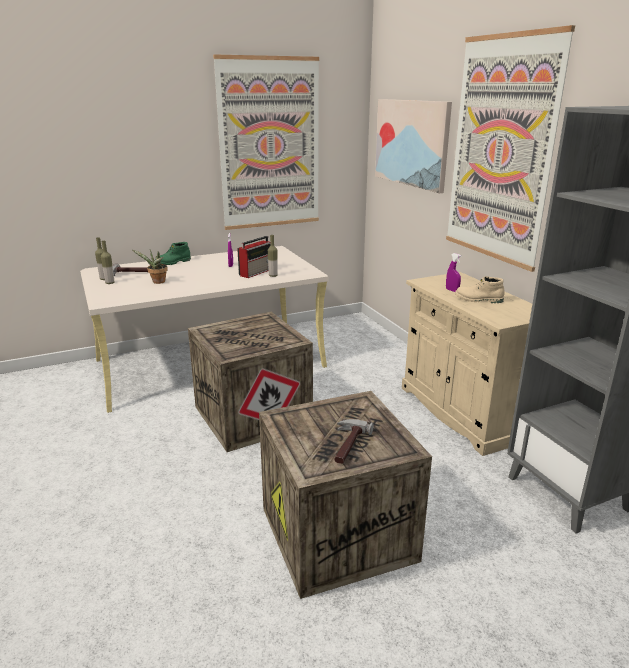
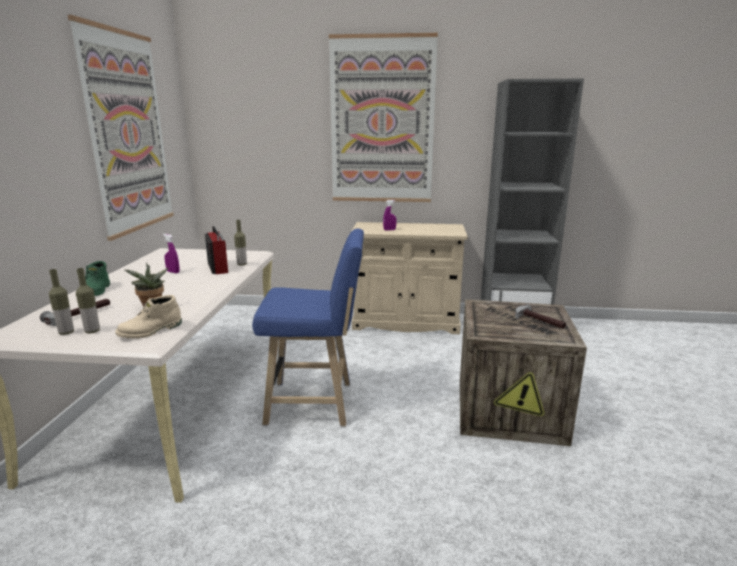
camera: 60 degrees left, 5 degrees down
crate [188,312,313,452] -> blue stool [252,229,364,426]
picture [375,99,452,193] -> none
beige boot [455,276,505,303] -> beige boot moved to [115,295,182,339]

